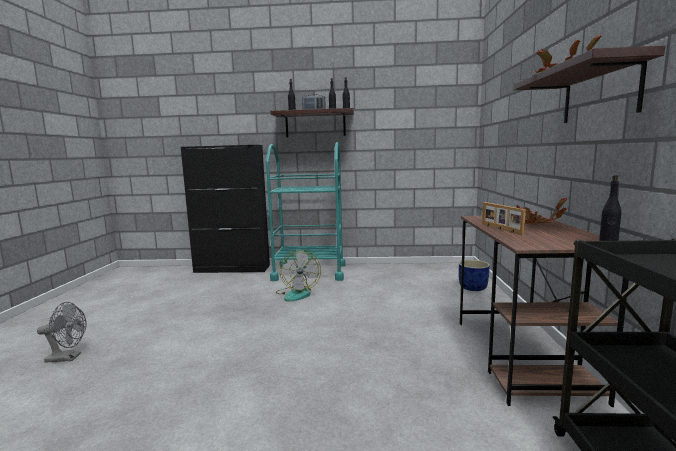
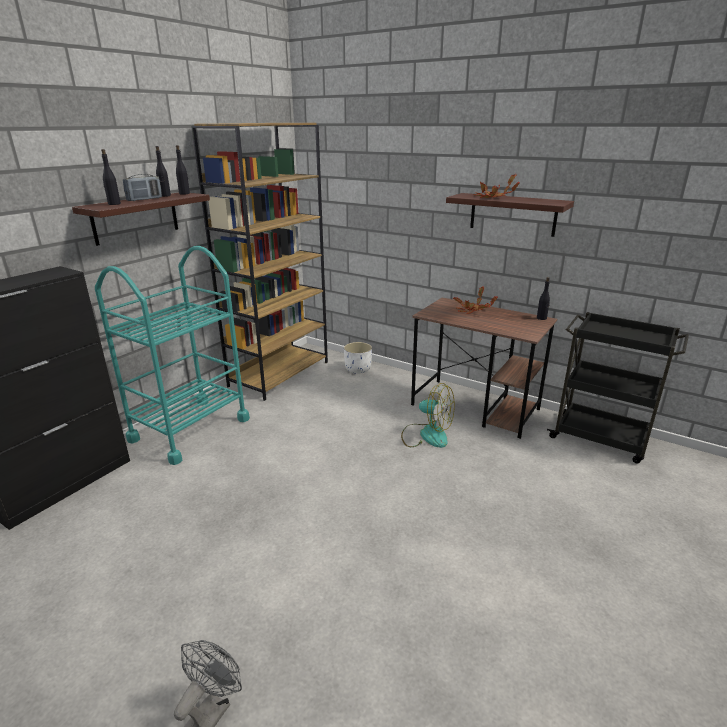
camera: 60 degrees left, 15 degrees up
fan [276,250,321,301] -> fan moved to [401,383,455,448]
blue planter [459,260,490,291] -> white planter [344,342,372,374]
picture frame [482,202,526,235] -> none
none -> brown bookcase [191,123,328,401]

